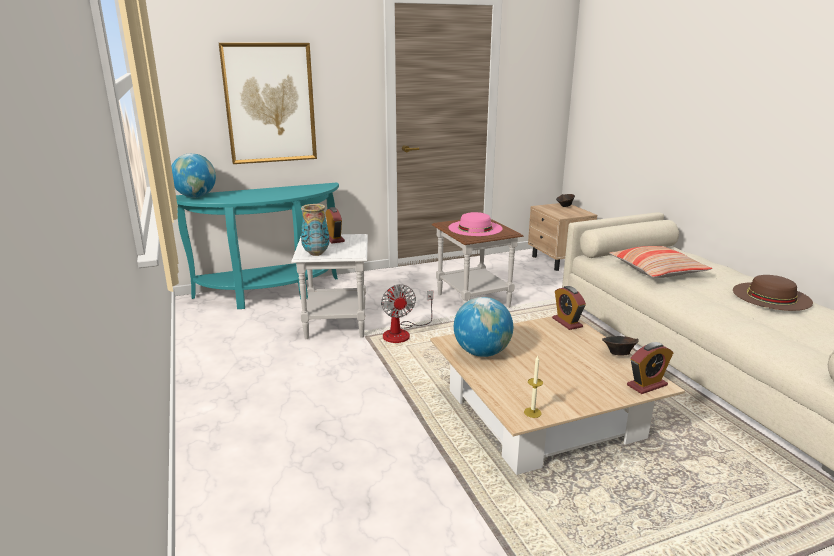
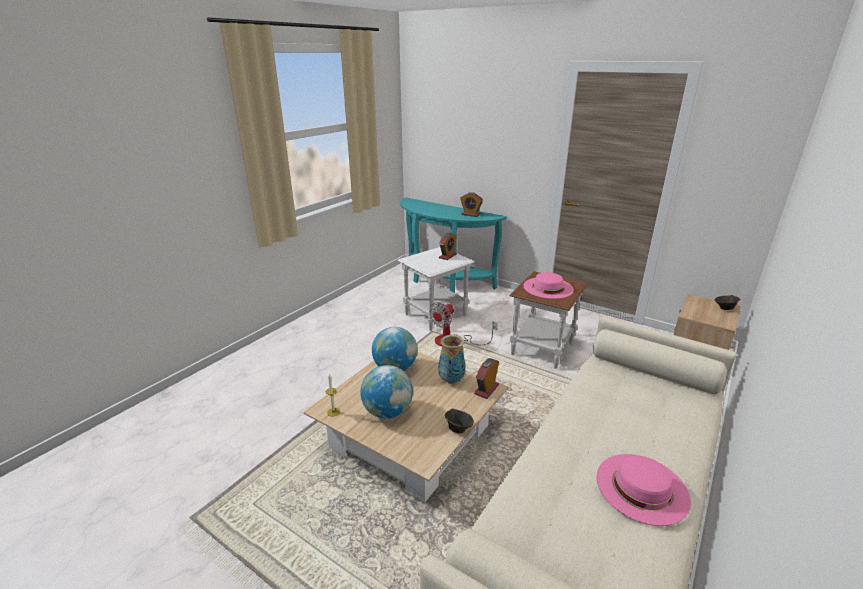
camera: 55 degrees right, 5 degrees up
globe [171,153,216,198] -> globe moved to [360,365,413,419]
picture [219,43,317,164] -> none
vase [301,204,329,256] -> vase moved to [438,335,465,384]
pillow [609,246,712,278] -> none
alarm clock [627,342,673,394] -> alarm clock moved to [460,192,483,217]
brown hat [733,275,813,311] -> pink hat [596,454,691,526]

